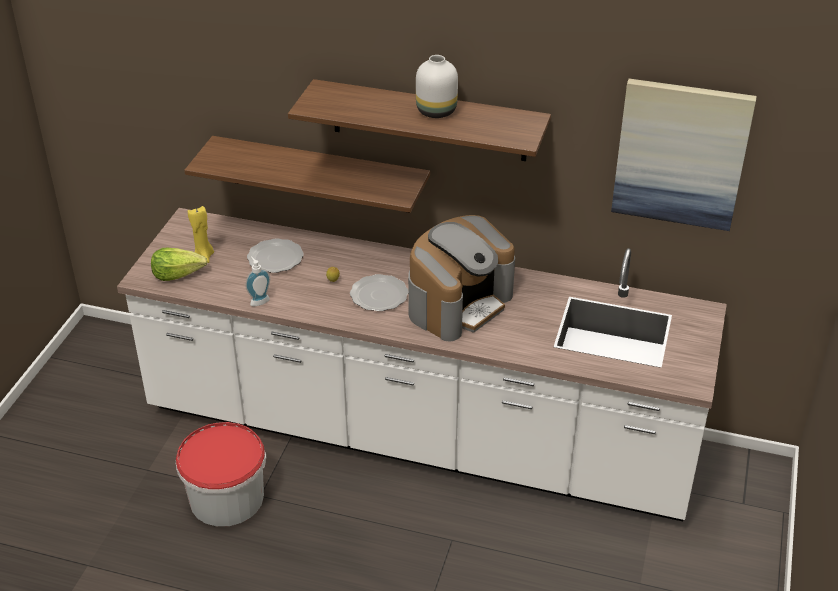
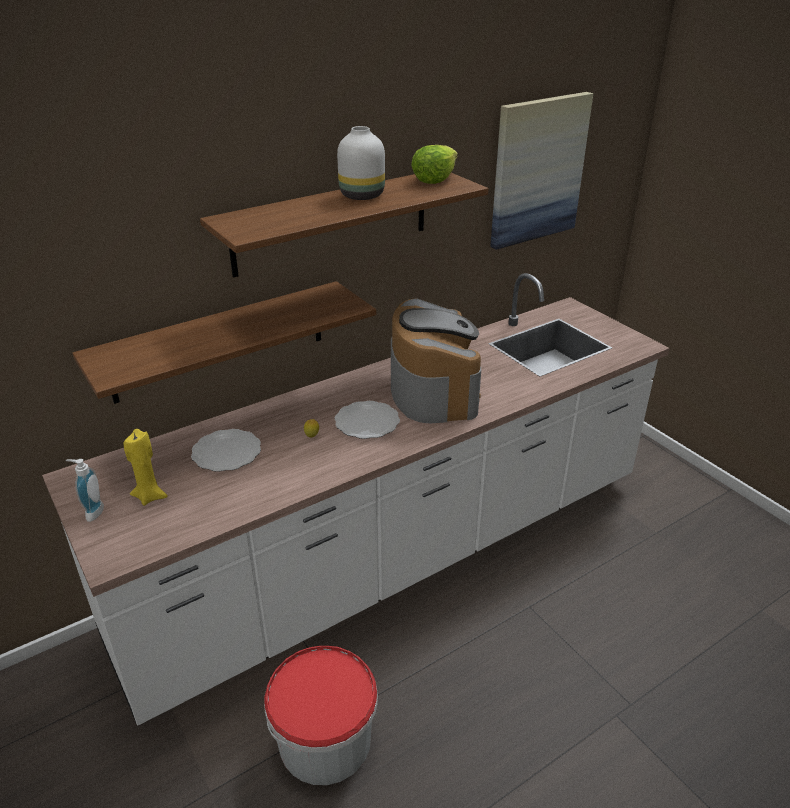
camera: 50 degrees left, 5 degrees down
lettuce [151,248,208,281] -> lettuce moved to [411,145,458,184]
soap dispenser [246,256,270,306] -> soap dispenser moved to [66,459,104,522]

